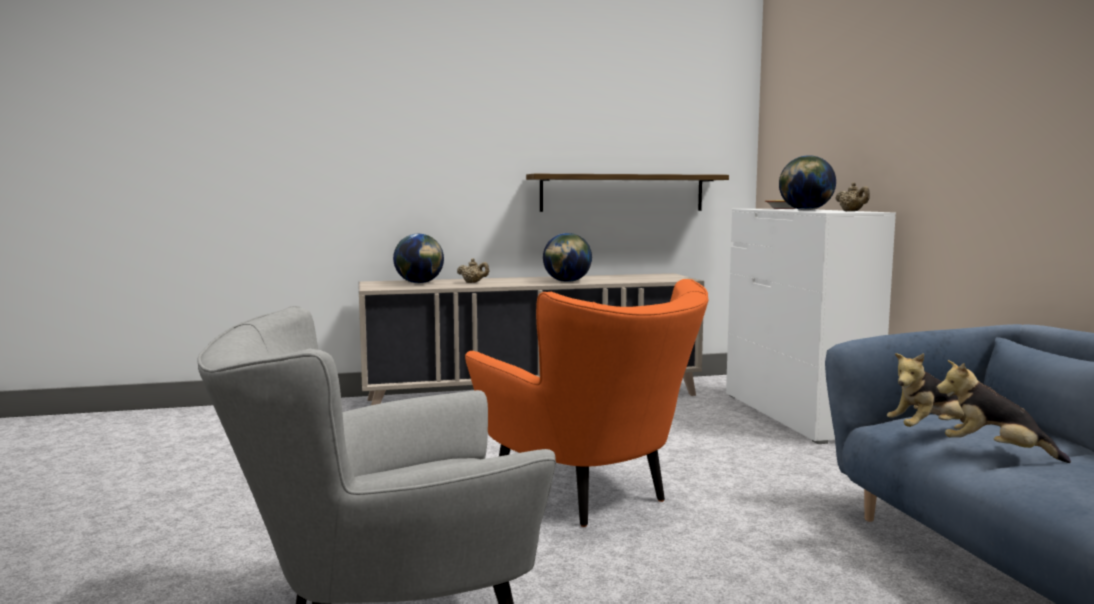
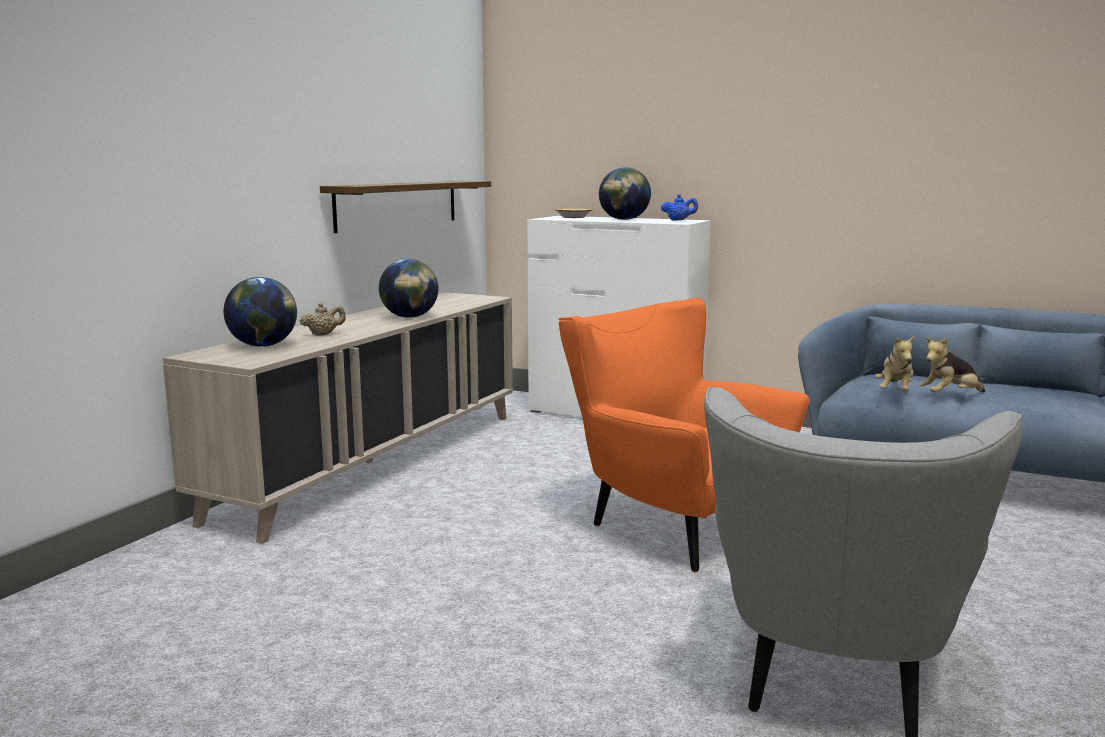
camera: 50 degrees left, 5 degrees up
orange armchair [465,279,708,527] -> orange armchair turned 135 degrees counterclockwise [559,298,810,572]
beige teapot [835,182,870,211] -> blue teapot [661,194,698,221]

